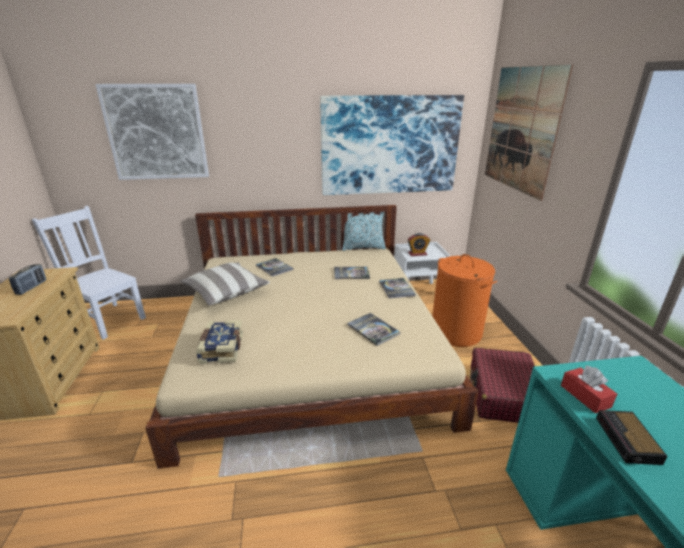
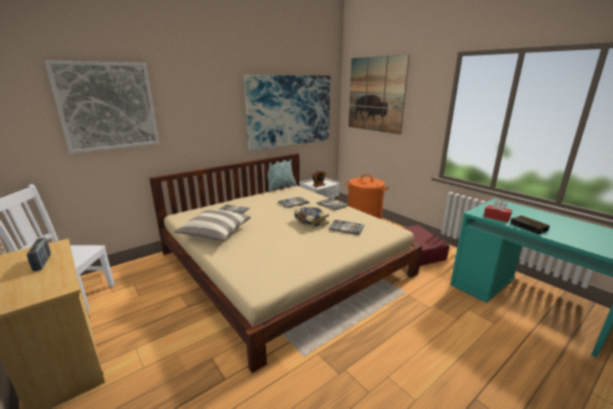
camera: 30 degrees left, 5 degrees down
book [196,320,243,364] -> book moved to [294,205,329,229]

